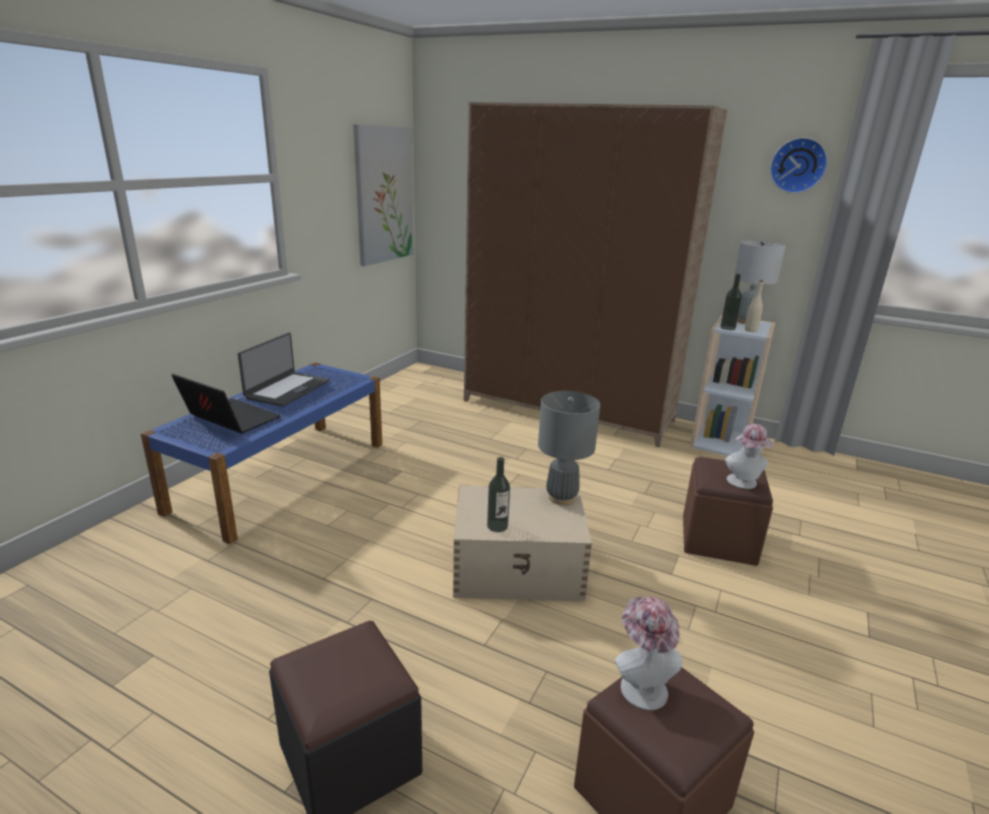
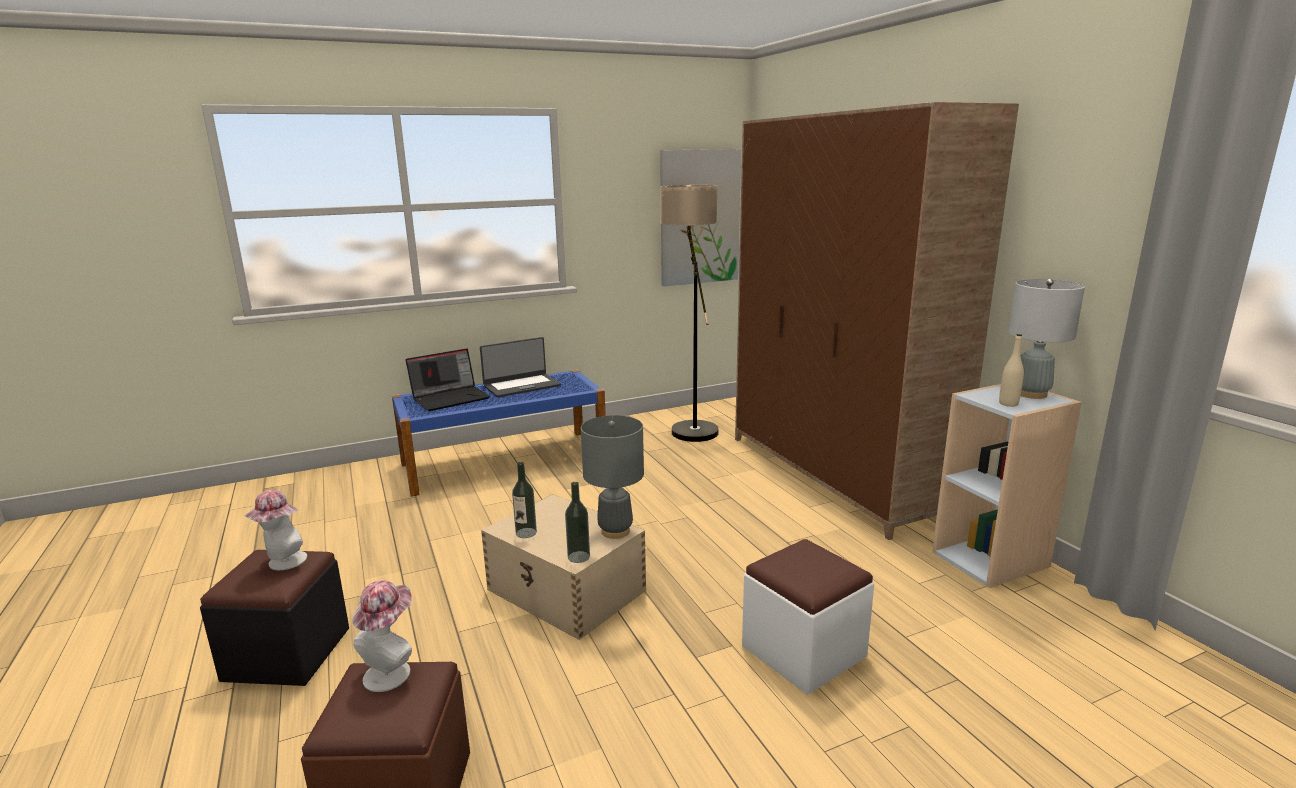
camera: 40 degrees right, 5 degrees down
laptop [171,373,281,433] -> laptop turned 75 degrees clockwise [405,348,490,411]
brown ottoman [683,457,773,566] -> white ottoman [742,539,874,695]
bottle [720,274,742,330] -> bottle moved to [565,482,590,563]
hat [725,424,773,489] -> hat moved to [244,490,307,570]
wall clock [770,138,828,193] -> none
none -> floor lamp [660,185,719,442]

